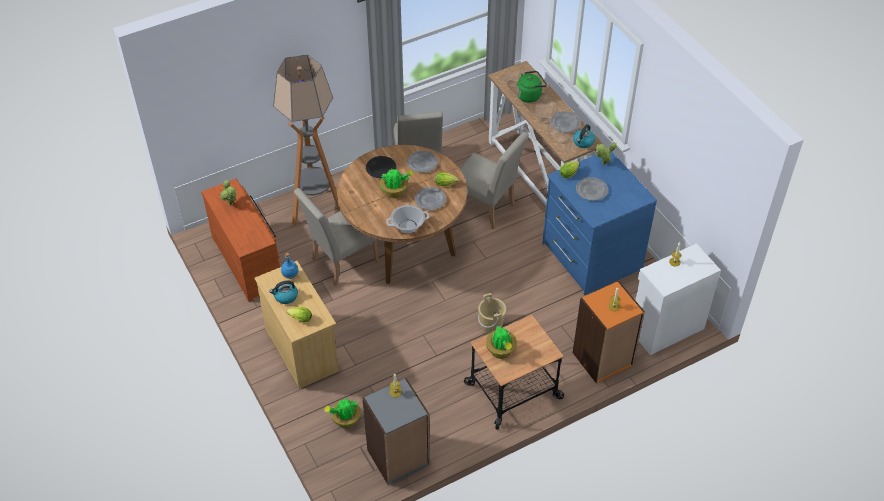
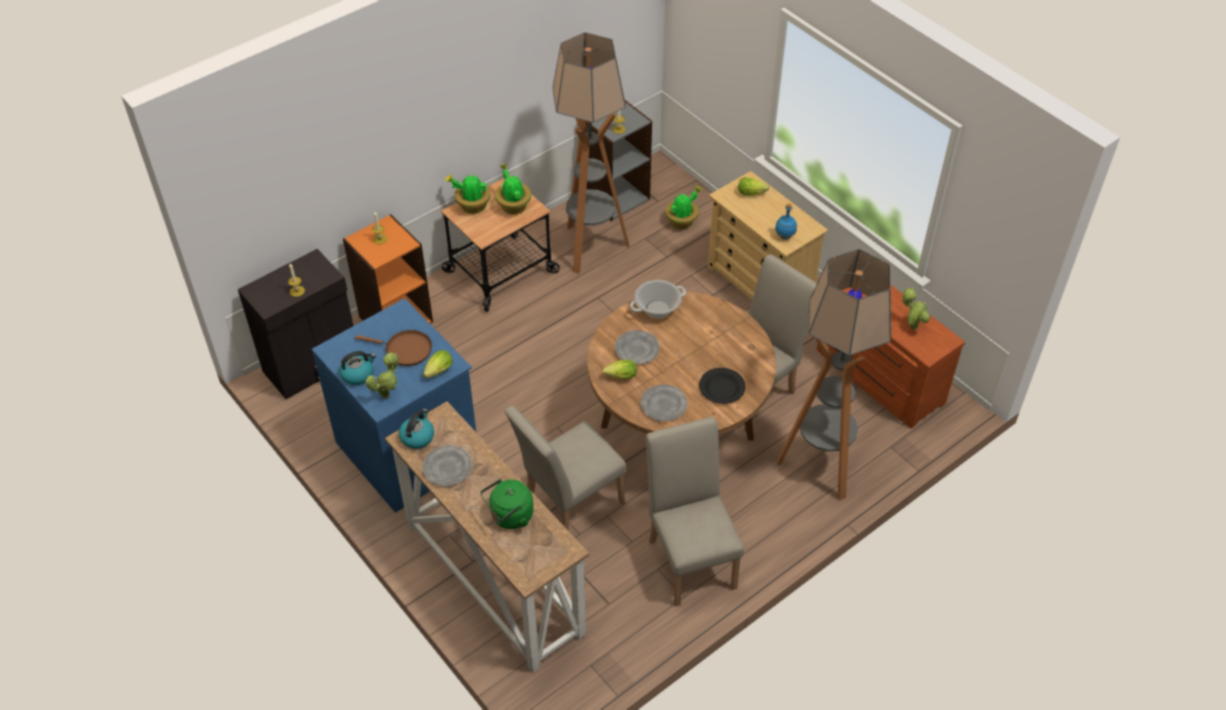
camera: 170 degrees right, 0 degrees up
kettle [269,280,298,304] -> kettle moved to [339,351,376,385]
potted plant [380,168,414,198] -> potted plant moved to [445,174,491,214]
beige chair [459,132,529,229] -> beige chair turned 60 degrees counterclockwise [504,406,626,530]
beige bucket [478,293,506,333] -> none
grey plate [576,177,608,201] -> brown frying pan [355,330,432,366]
white cabinet [635,244,721,355] -> black cabinet [238,249,354,399]
none -> floor lamp [552,32,630,273]

